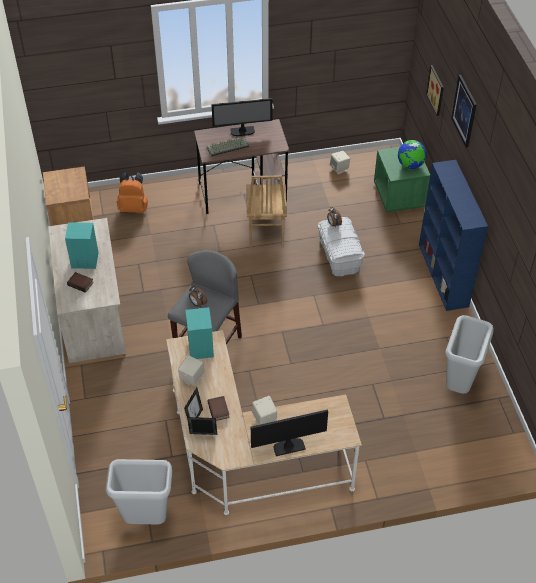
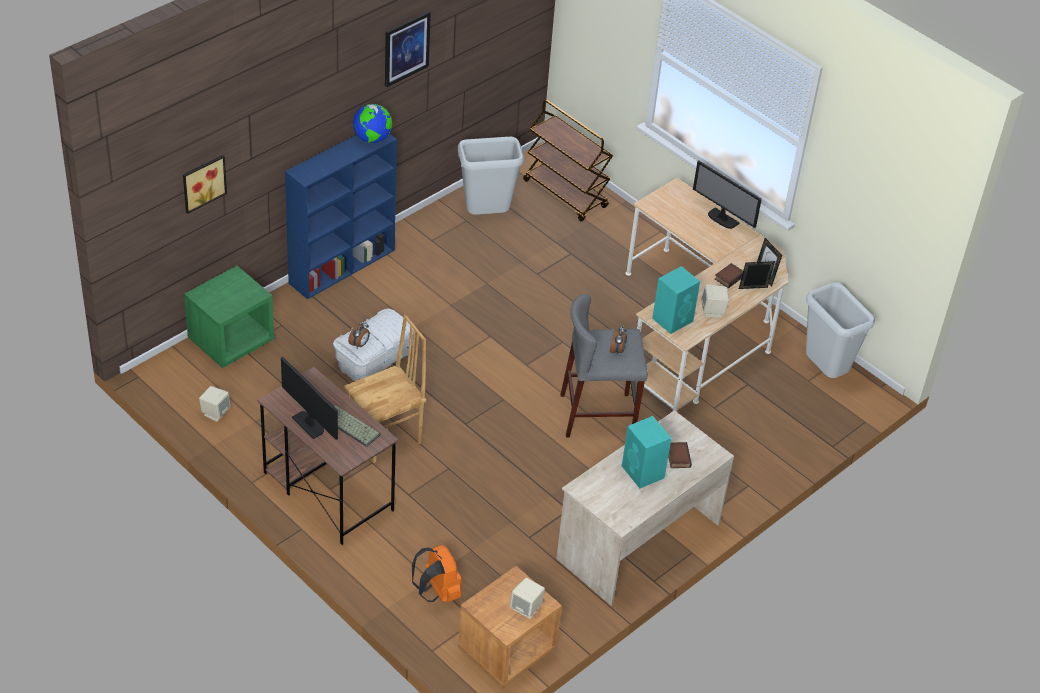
camera: 125 degrees left, 5 degrees down
beige speaker [252,396,277,425] -> beige speaker moved to [510,578,545,619]
globe [398,140,427,169] -> globe moved to [353,104,392,143]
picture [451,75,477,148] -> picture moved to [385,11,431,88]
none -> brown cart [523,100,613,222]

